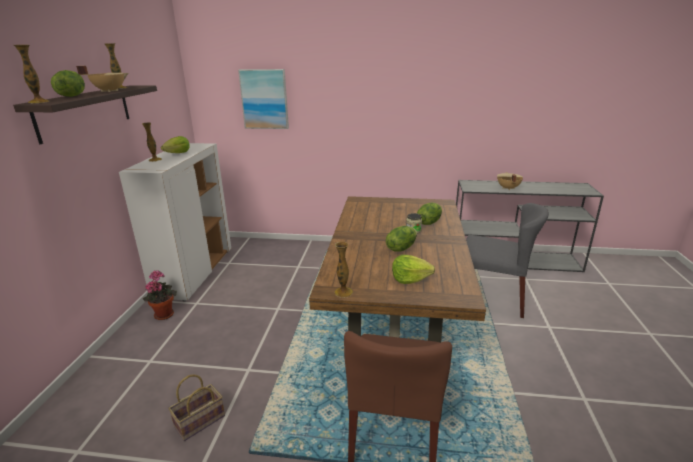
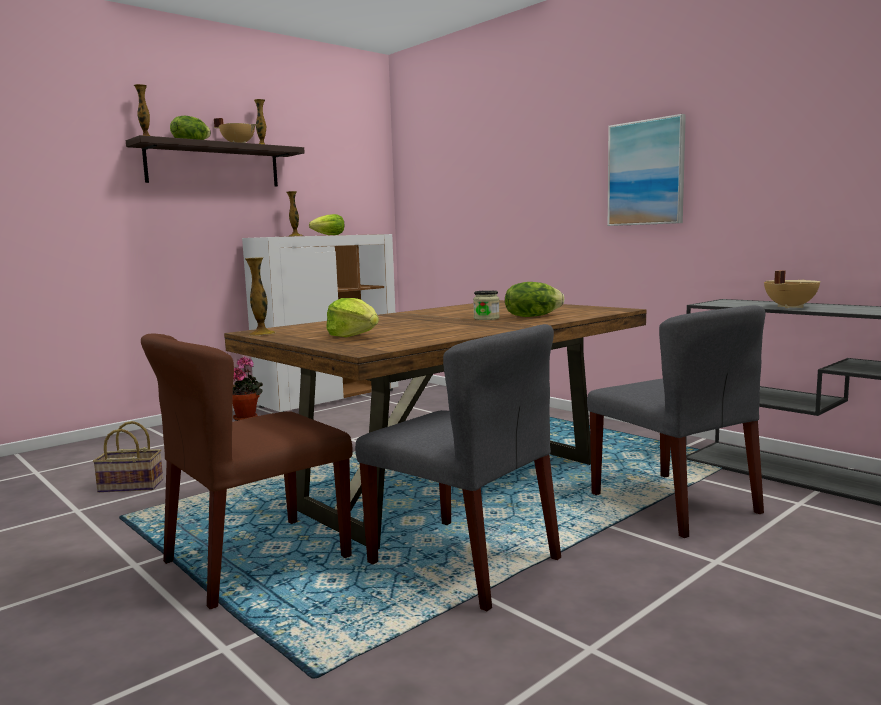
camera: 40 degrees right, 15 degrees down
picture [238,69,289,129] -> picture moved to [608,114,686,226]
lettuce [386,226,417,251] -> none
none -> grey chair [355,324,561,611]

